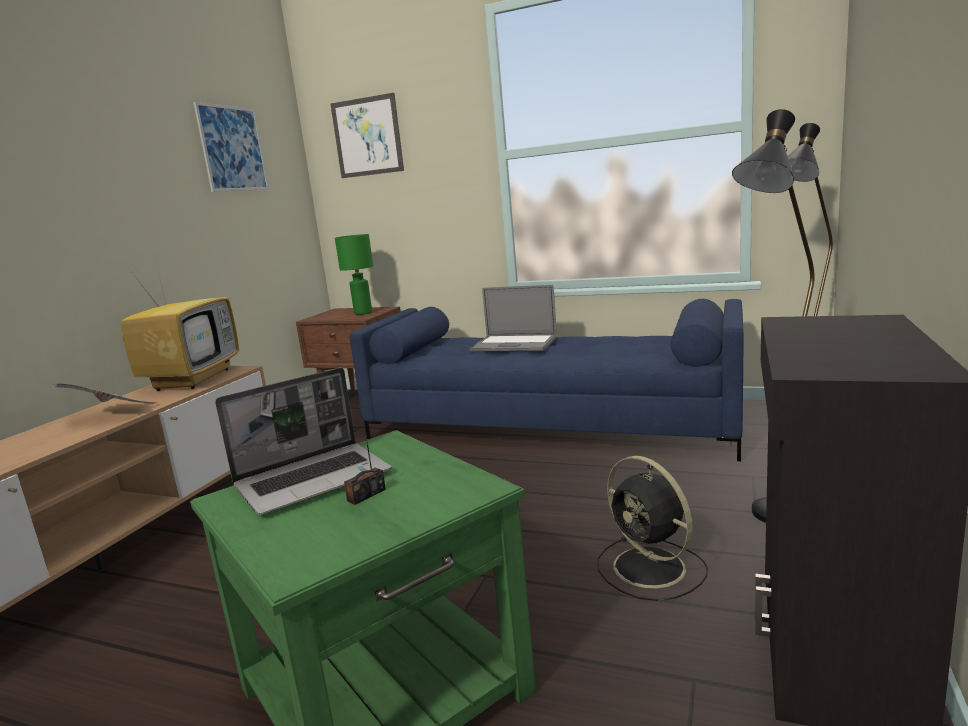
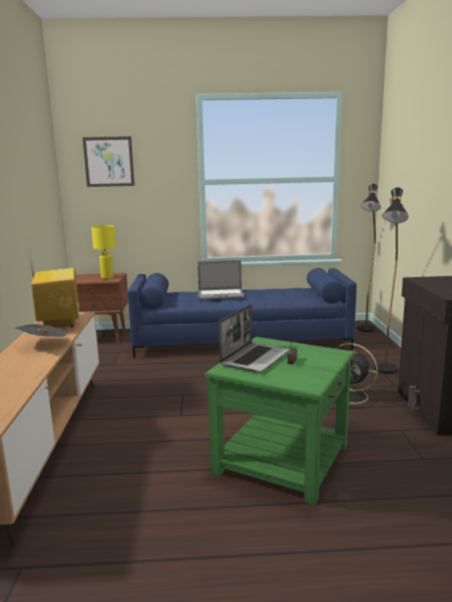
camera: 25 degrees left, 0 degrees up
picture [193,102,269,192] -> none
green table lamp [335,234,373,315] -> yellow table lamp [91,225,116,279]

